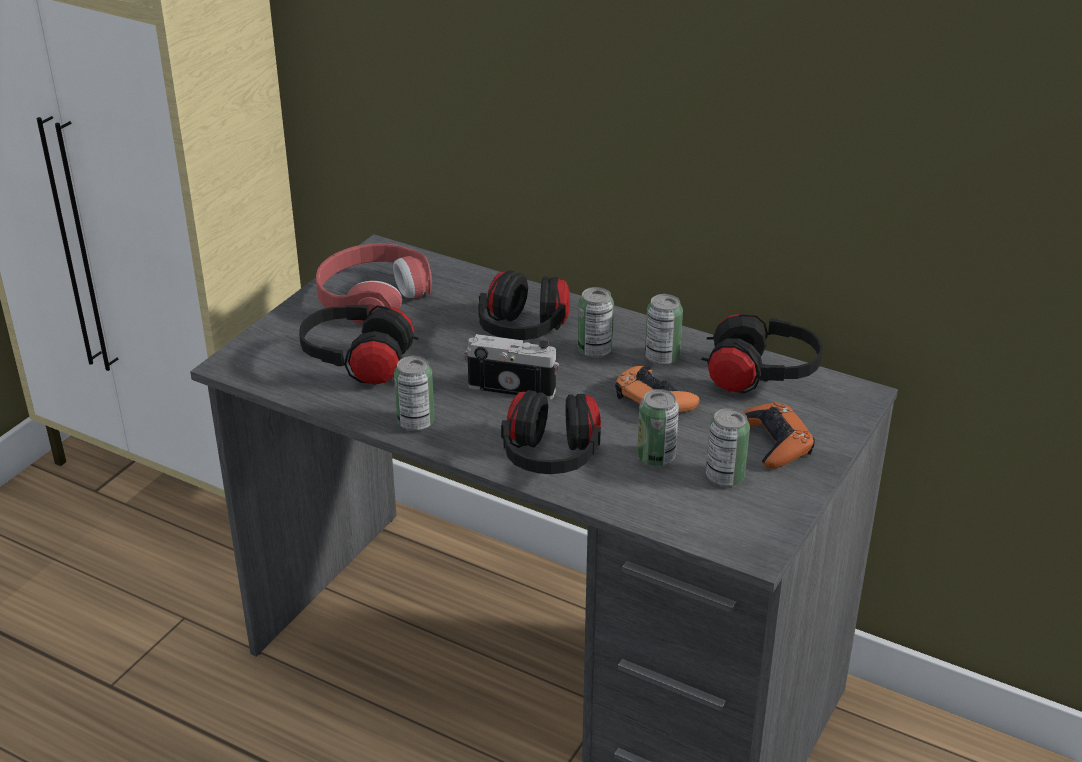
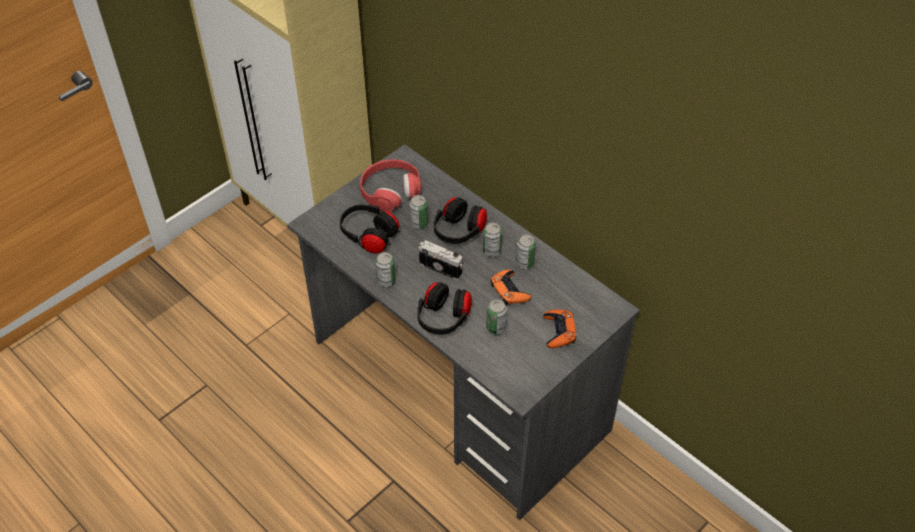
camera: 15 degrees right, 15 degrees up
black headphones [702,313,823,394] -> none
can [706,408,750,486] -> can moved to [409,195,428,229]

